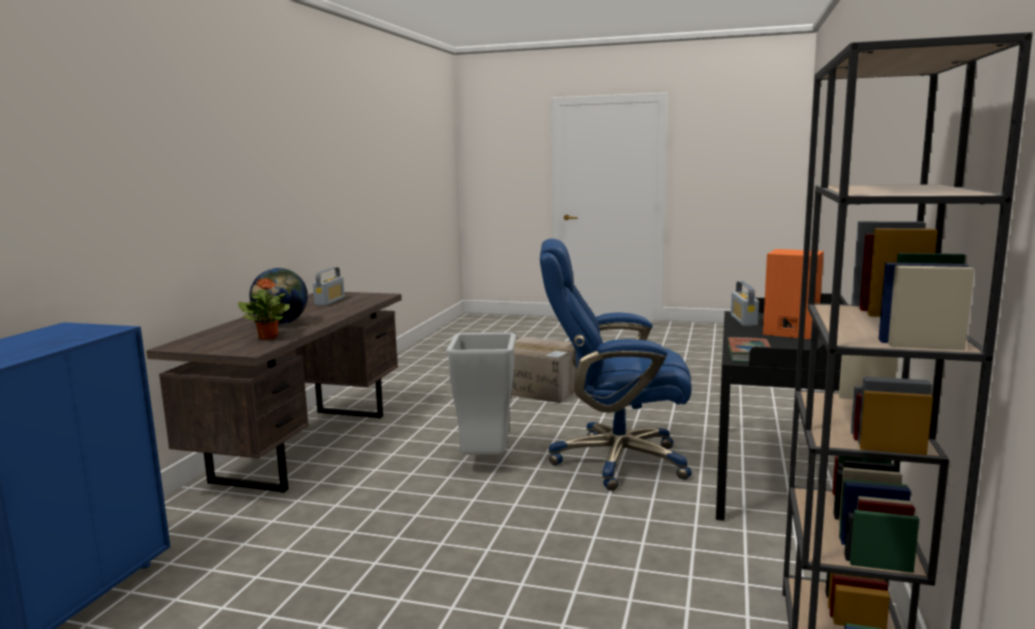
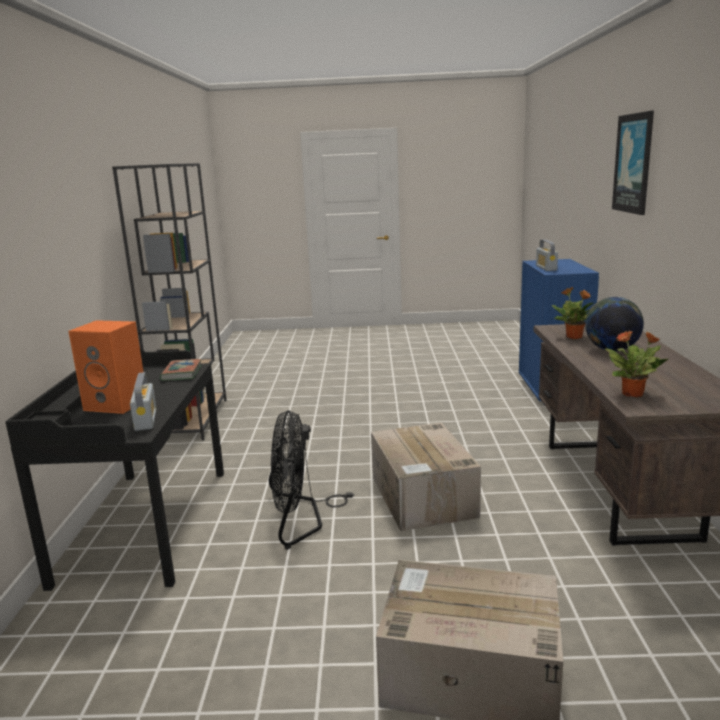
camera: 165 degrees right, 5 degrees up
radio [313,267,345,306] -> radio moved to [536,239,558,271]
grey trash can [446,332,516,455] -> cardboard box [371,423,481,531]
blue office chair [540,238,692,491] -> black fan [269,410,355,550]
none -> potted plant [605,330,669,397]
none -> picture [612,111,654,215]

